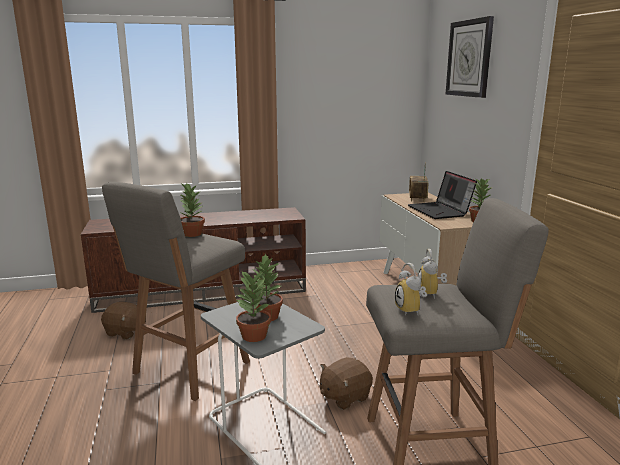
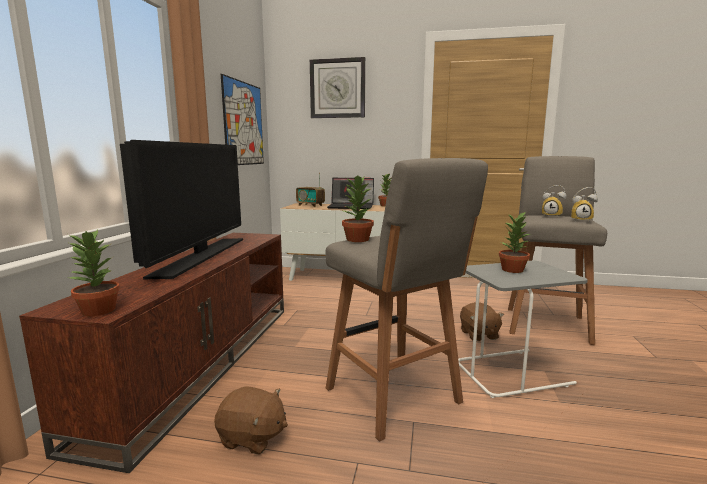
camera: 65 degrees left, 5 degrees down
brown plush toy [101,302,146,340] -> brown plush toy turned 60 degrees clockwise [214,386,288,455]
potted plant [236,271,271,342] -> potted plant moved to [66,229,120,316]
none -> television [120,140,243,279]
none -> picture [221,74,264,165]

